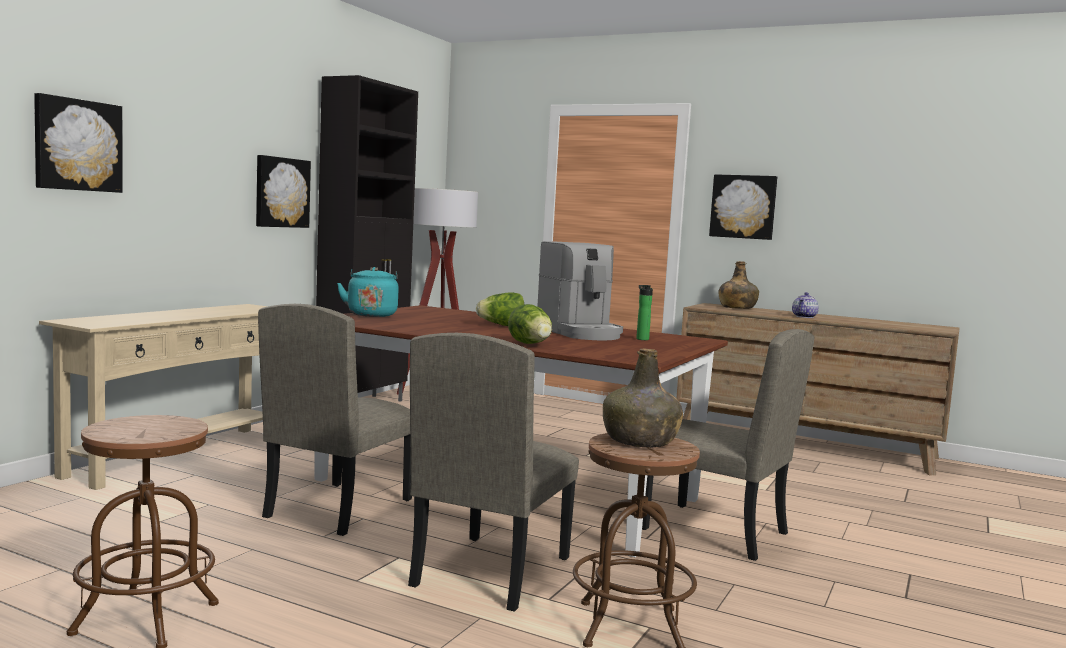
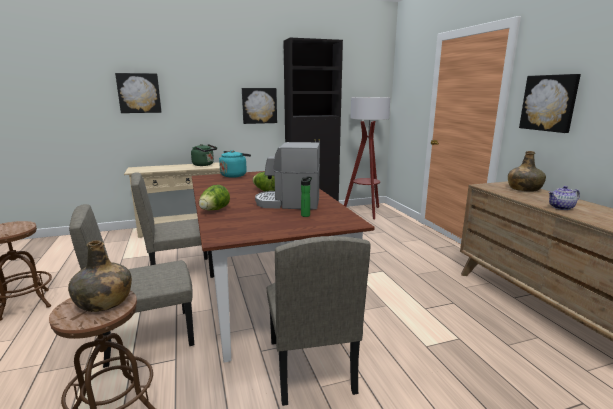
camera: 45 degrees right, 10 degrees up
coffee machine [537,241,623,340] -> coffee machine turned 75 degrees clockwise [255,142,320,210]
none -> green kettle [191,144,217,166]

